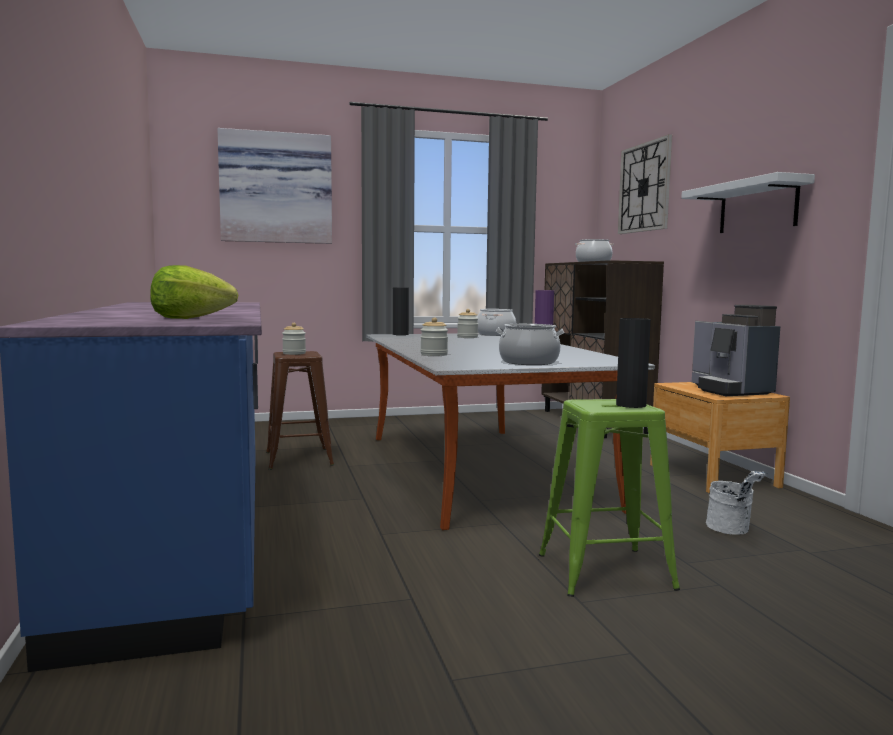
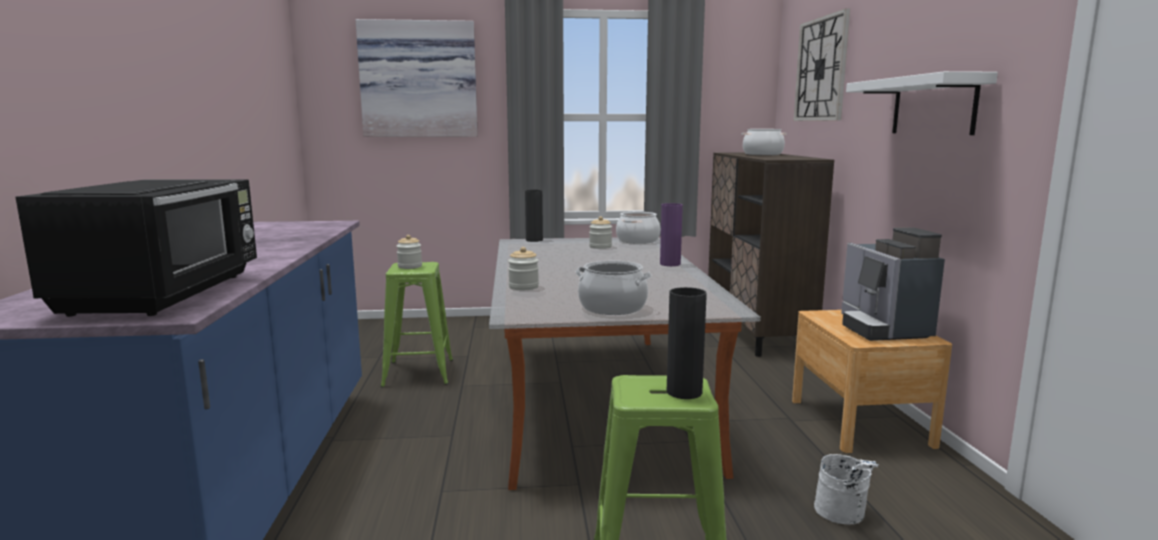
camera: 10 degrees right, 5 degrees up
lettuce [150,265,238,319] -> black microwave [15,179,257,317]
brown stool [266,351,334,470] -> green stool [380,262,453,388]

